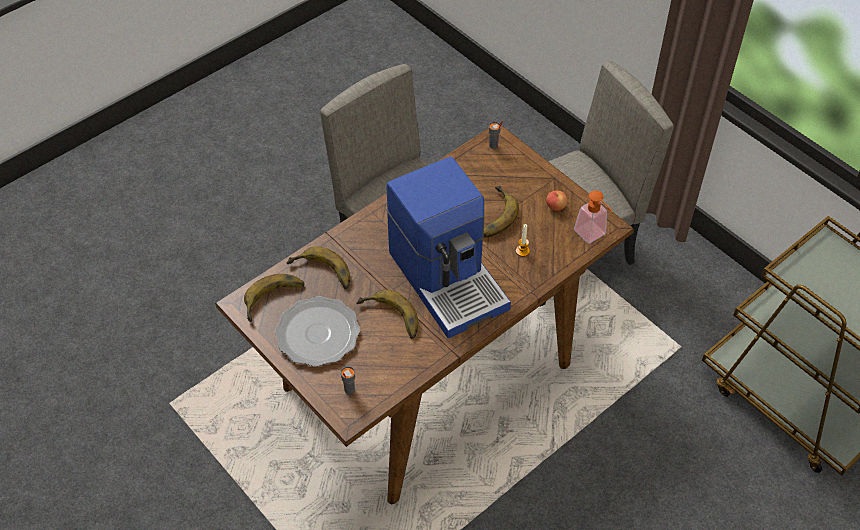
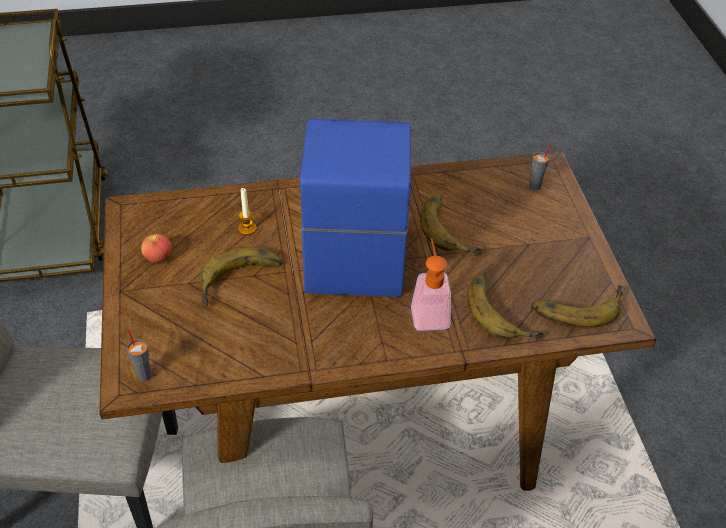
camera: 150 degrees left, 5 degrees down
plate [275,296,360,367] -> none
soap dispenser [574,191,613,243] -> soap dispenser moved to [411,238,451,331]

